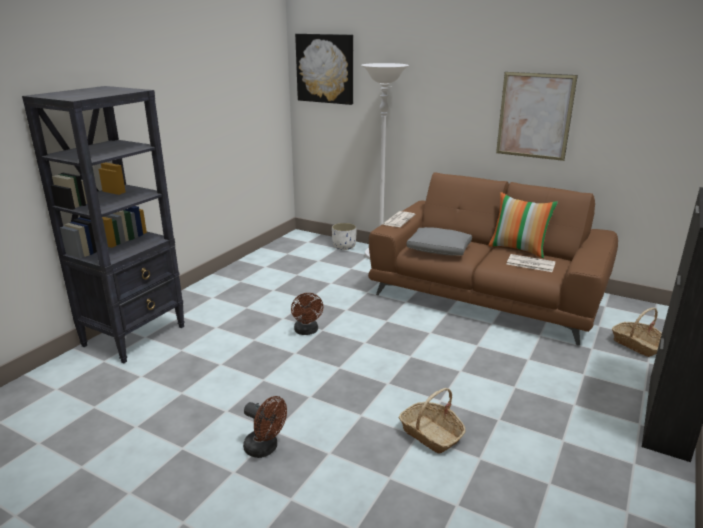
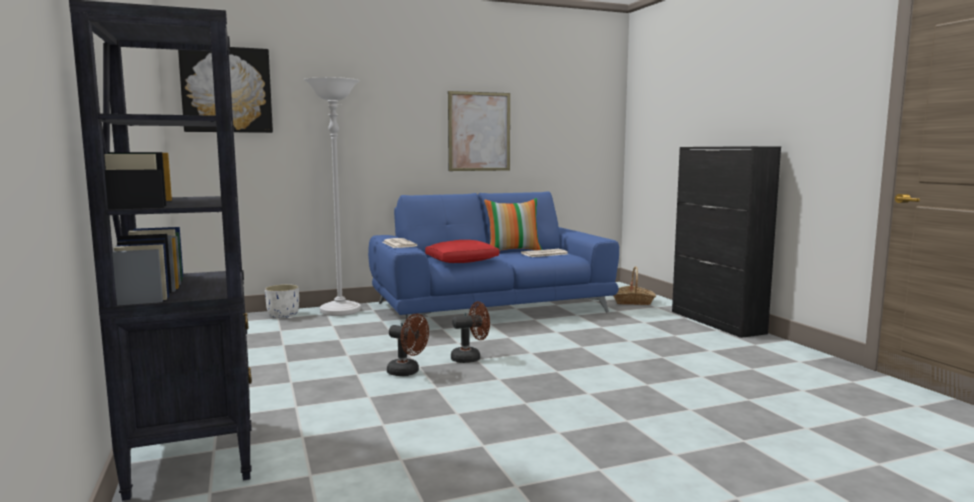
camera: 50 degrees left, 15 degrees down
brown fan [243,396,287,458] -> brown fan moved to [451,301,490,363]
brown sofa [368,173,618,346] -> blue sofa [368,191,619,327]
basket [398,388,466,454] -> none
grey pillow [407,227,472,256] -> red pillow [425,240,499,263]

